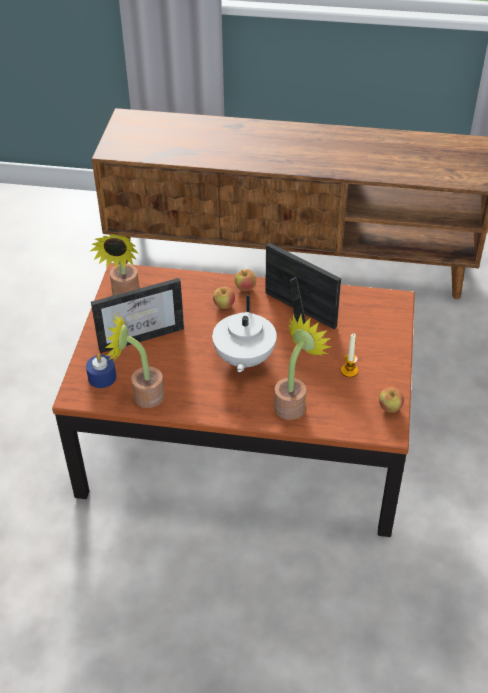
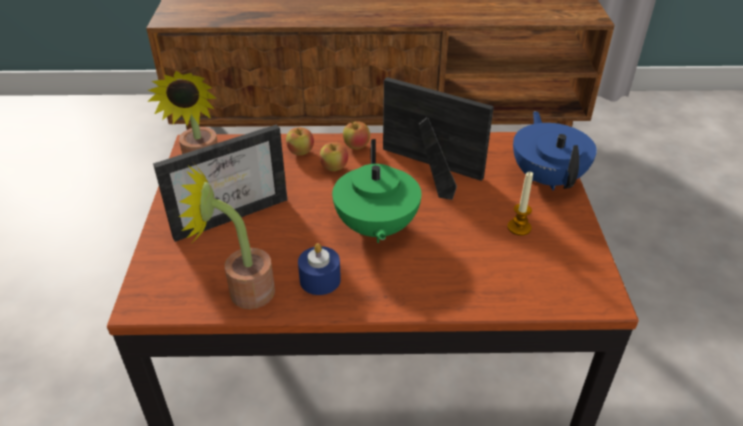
camera: 10 degrees left, 5 degrees down
blue candle [86,354,116,388] -> blue candle moved to [298,243,341,295]
white teapot [212,295,277,372] -> green teapot [332,139,421,243]
potted plant [274,314,331,420] -> none
apple [379,388,404,413] -> apple moved to [286,127,314,155]
none -> blue teapot [513,111,597,190]

